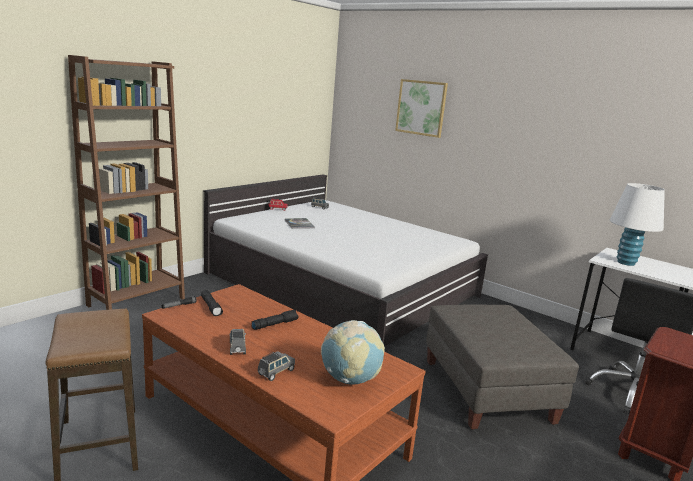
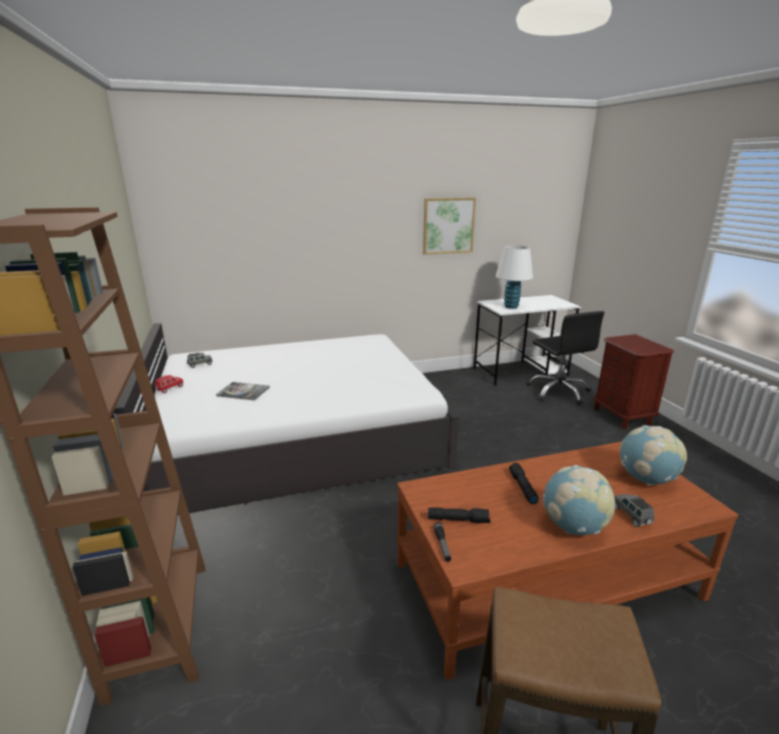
camera: 55 degrees left, 5 degrees up
grey toy car [230,329,246,355] -> globe [543,465,615,535]
picture [395,79,448,138] -> picture moved to [423,198,476,255]
grey ottoman [426,304,579,430] -> none

